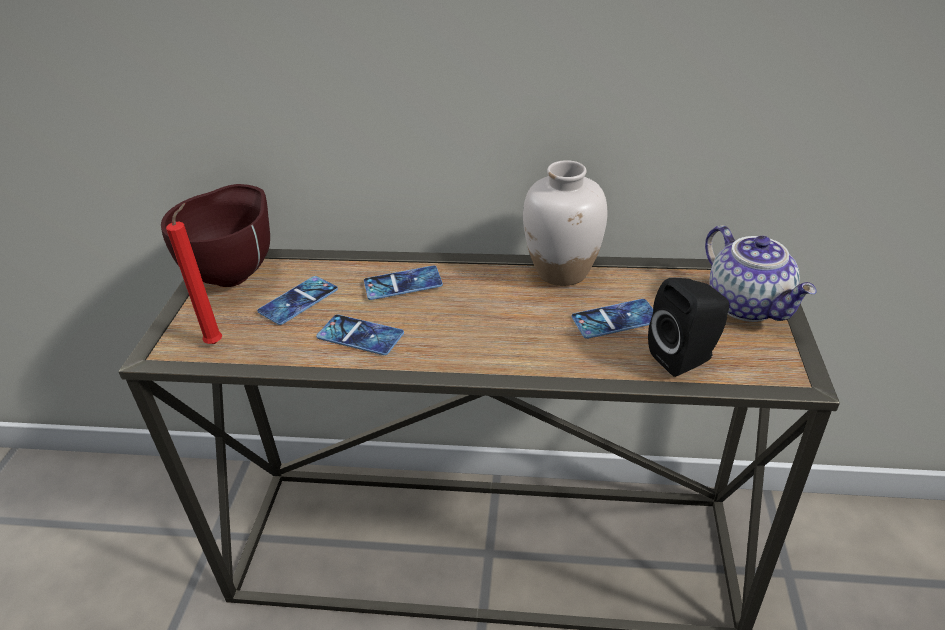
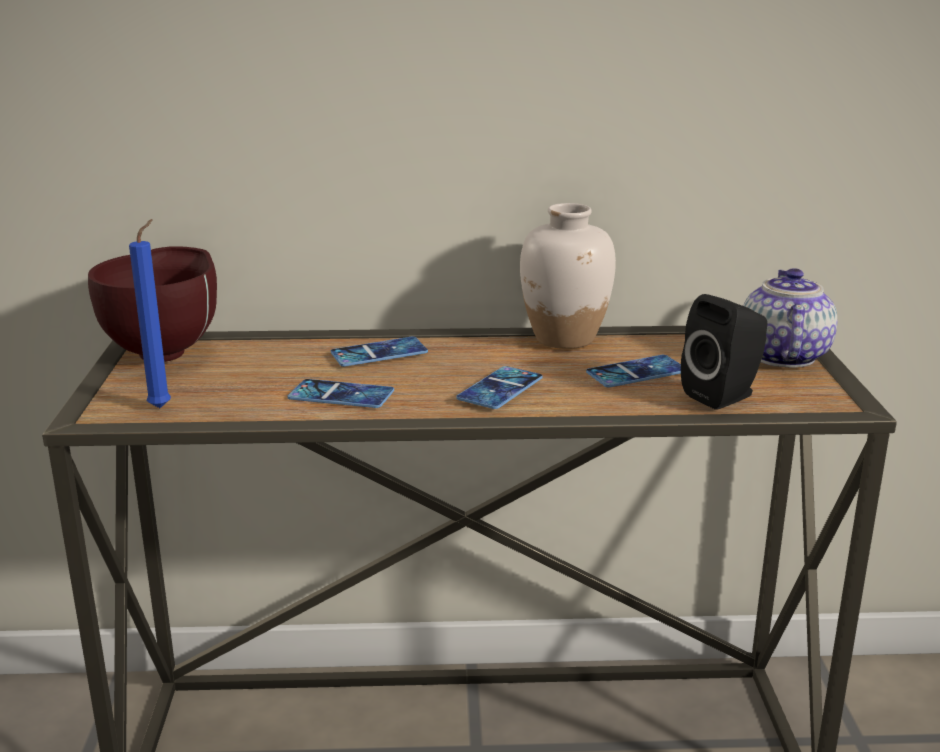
camera: 10 degrees left, 15 degrees down
red candle [166,203,222,344] -> blue candle [129,219,171,408]
phone [257,276,338,325] -> phone moved to [456,366,543,409]
teapot [705,225,817,322] -> teapot turned 135 degrees counterclockwise [743,268,837,368]

